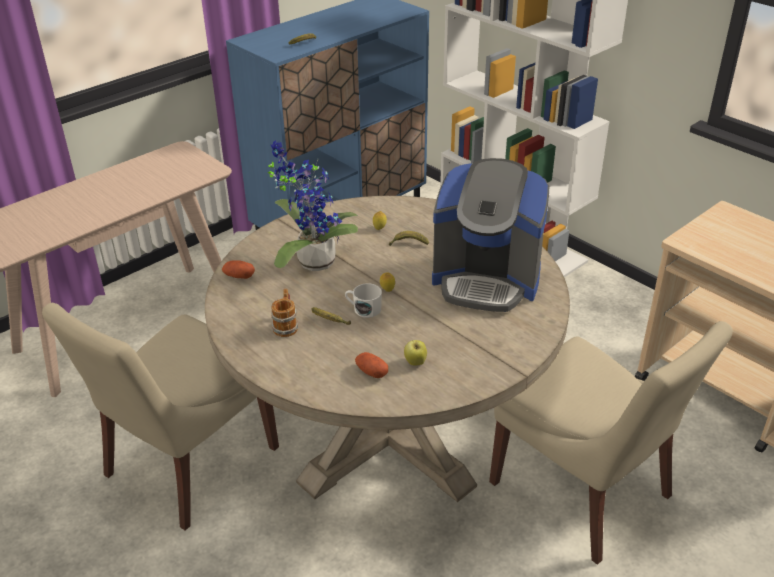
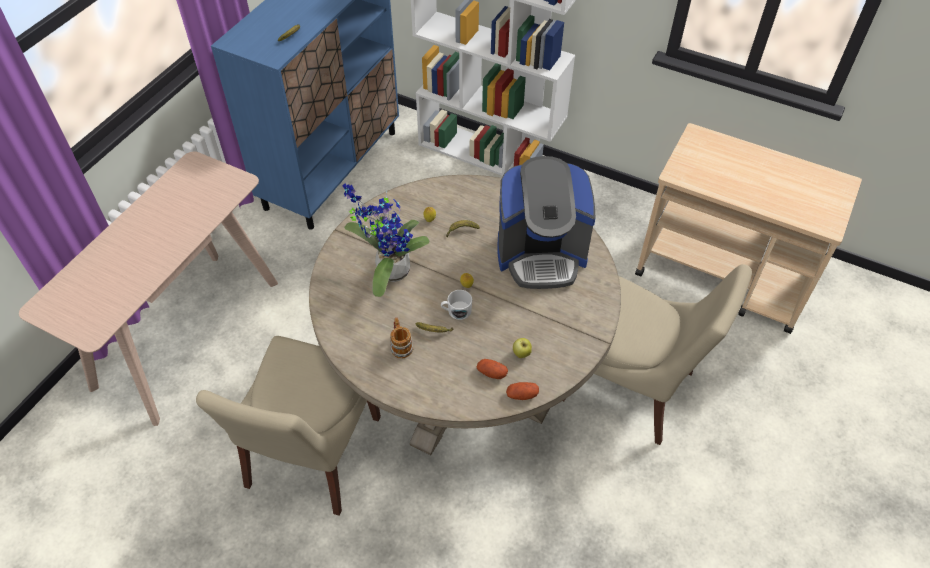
camera: 20 degrees left, 15 degrees up
potato [222,260,255,279] -> potato moved to [506,382,539,400]

